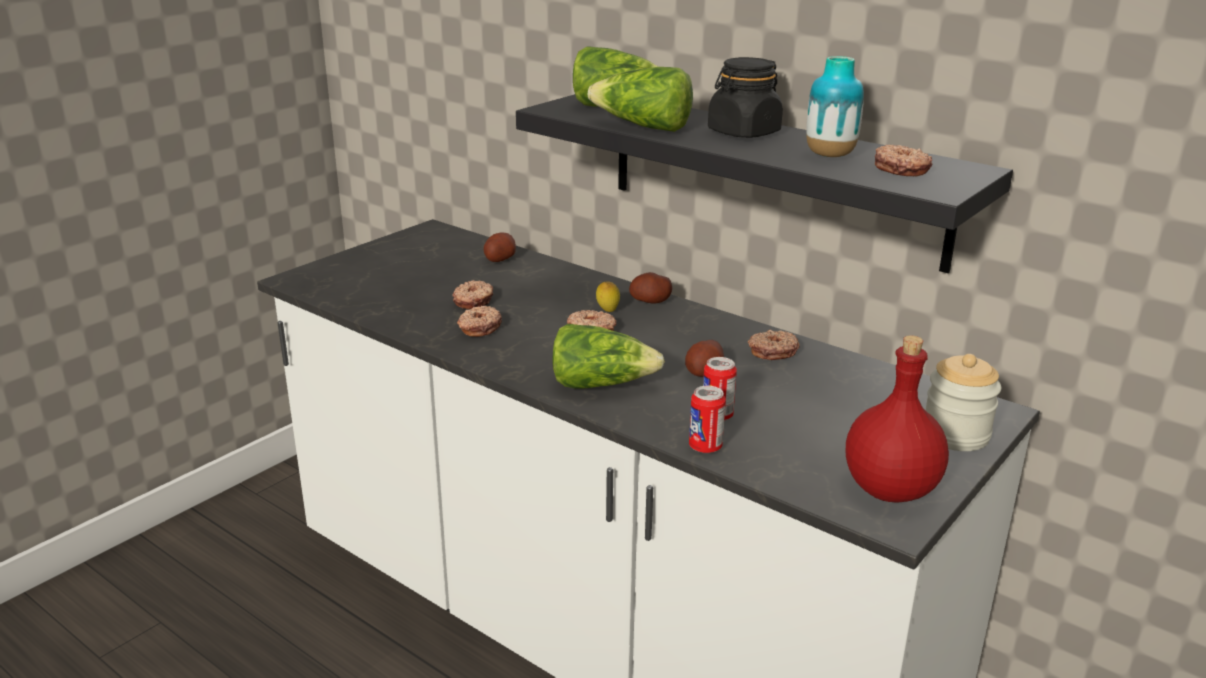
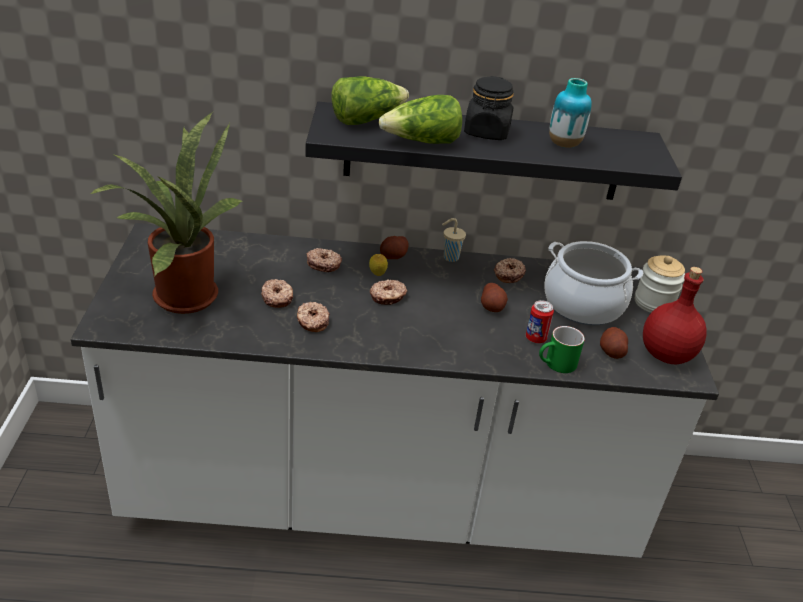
camera: 40 degrees left, 10 degrees up
potato [484,233,516,262] -> potato moved to [600,327,628,359]
lettuce [553,324,665,389] -> none
can [689,386,726,453] -> green mug [539,326,585,373]
donut [875,145,932,176] -> donut moved to [307,248,342,272]
none -> potted plant [91,112,242,314]
none -> beige cup [442,218,466,262]
none -> cooking pot [544,241,643,325]

